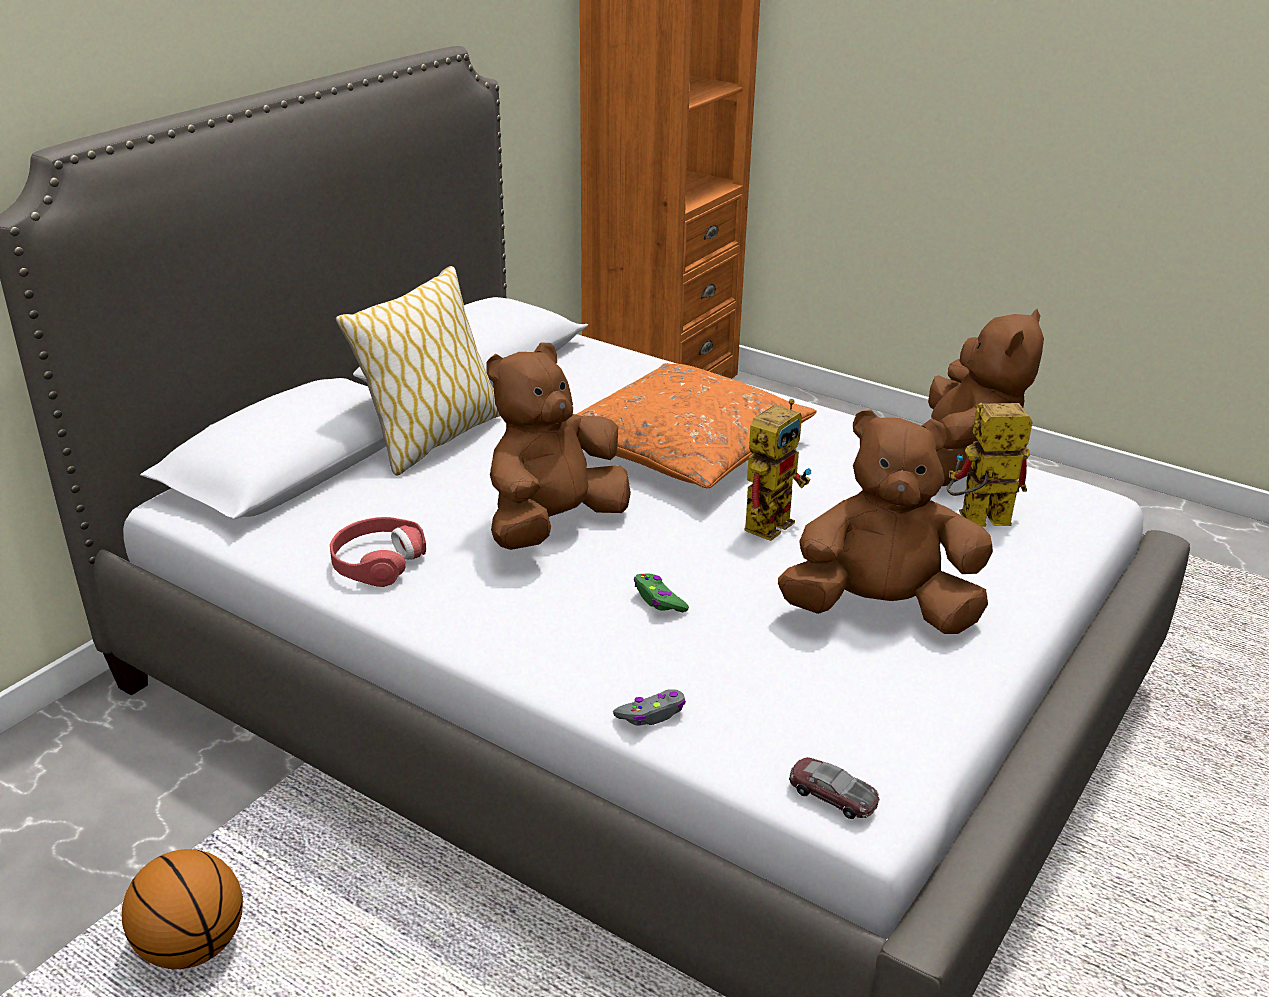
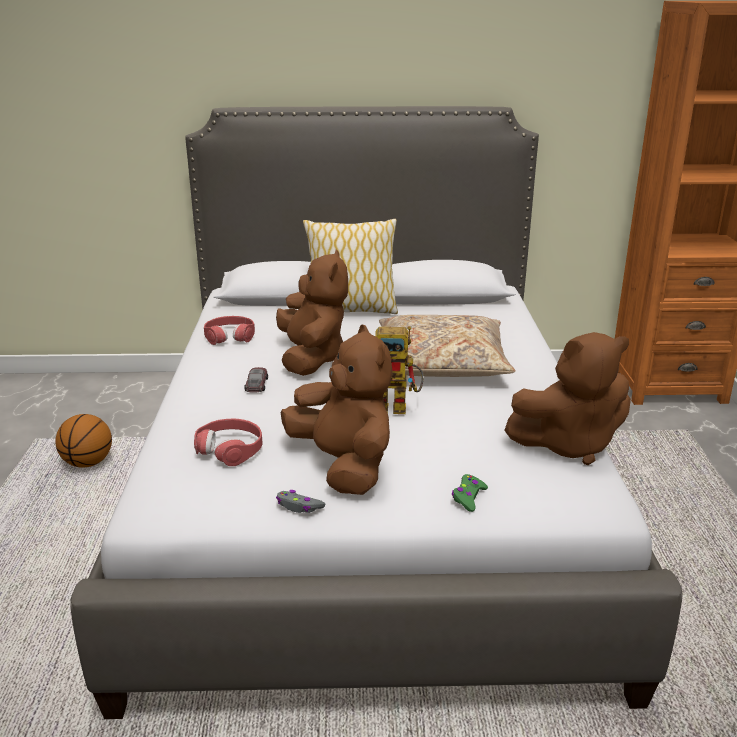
camera: 55 degrees right, 5 degrees down
brown plush toy [486,342,631,550] -> brown plush toy turned 75 degrees clockwise [276,249,348,376]
orange pillow [576,363,817,488] -> beige pillow [379,315,516,377]
grey game controller [613,689,686,726] -> grey game controller moved to [276,490,325,513]
green game controller [634,573,689,612] -> green game controller moved to [452,474,488,512]
toy car [789,757,880,819] -> toy car moved to [244,367,268,392]
toy robot [946,403,1033,527] -> none
none -> red headphones [194,418,263,466]

